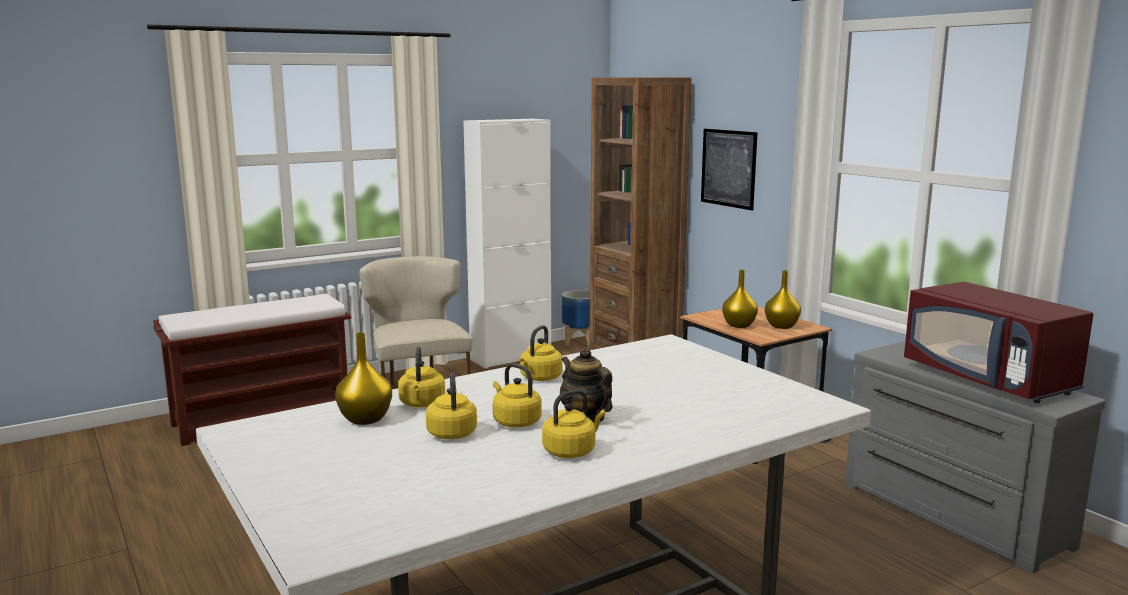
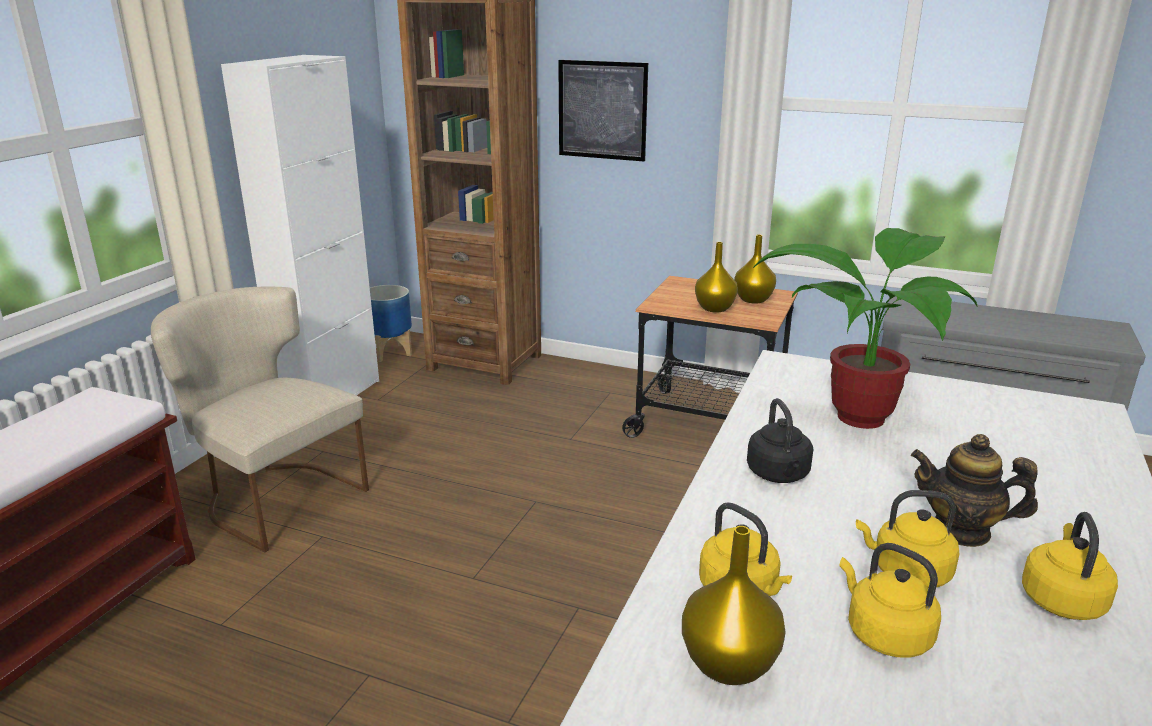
camera: 35 degrees left, 10 degrees up
yellow kettle [520,325,562,381] -> black kettle [747,398,813,483]
red microwave [904,282,1093,403] -> none
none -> potted plant [753,228,978,429]

